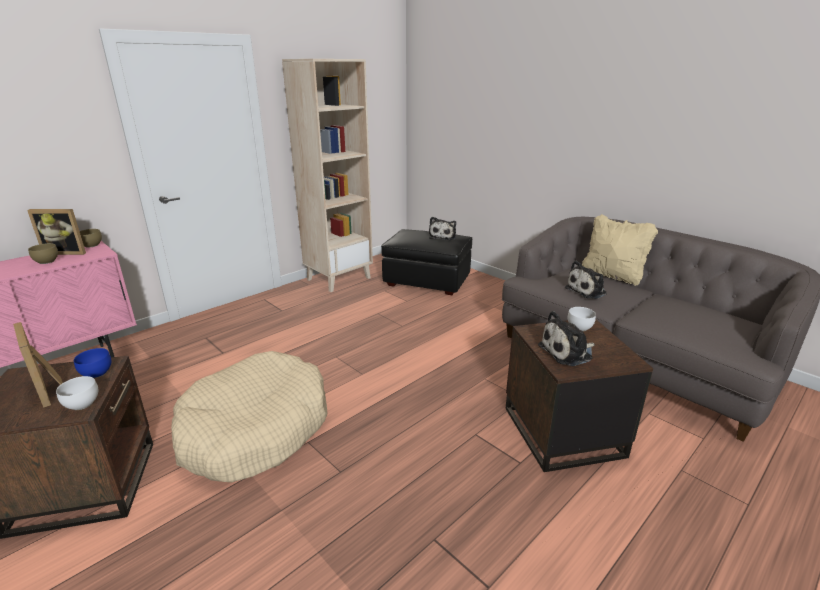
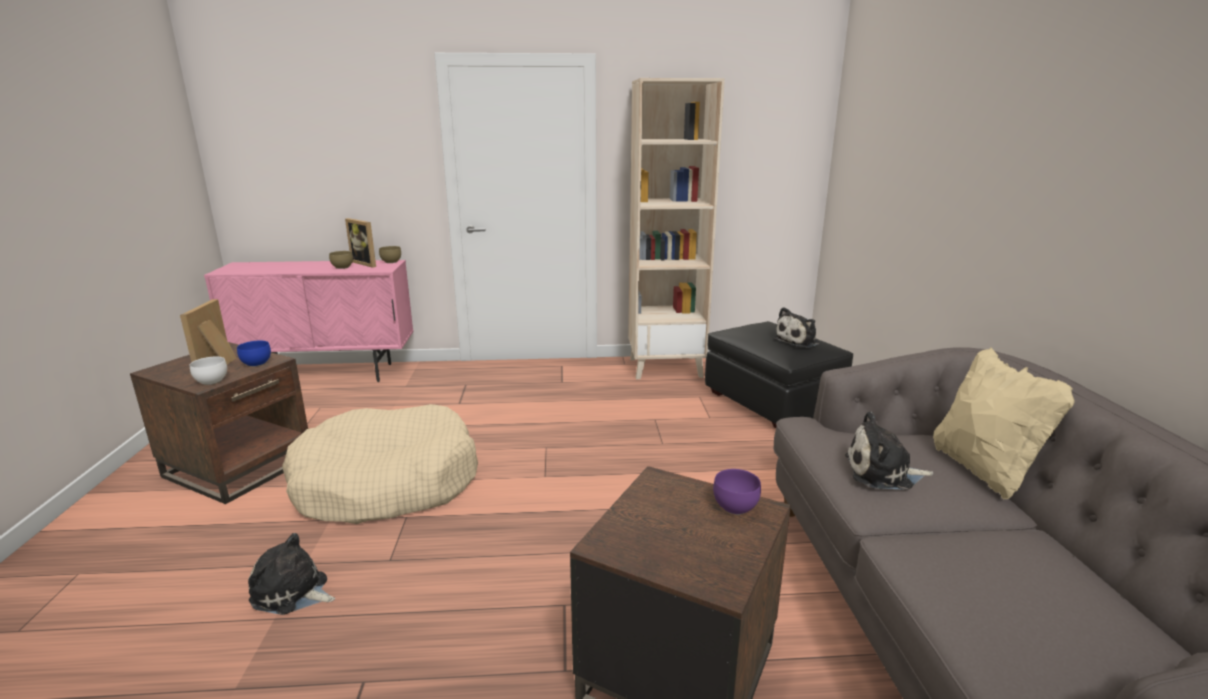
camera: 40 degrees right, 5 degrees down
plush toy [538,311,595,366] -> plush toy moved to [248,533,335,615]
white bowl [568,307,596,331] -> purple bowl [713,469,761,515]

